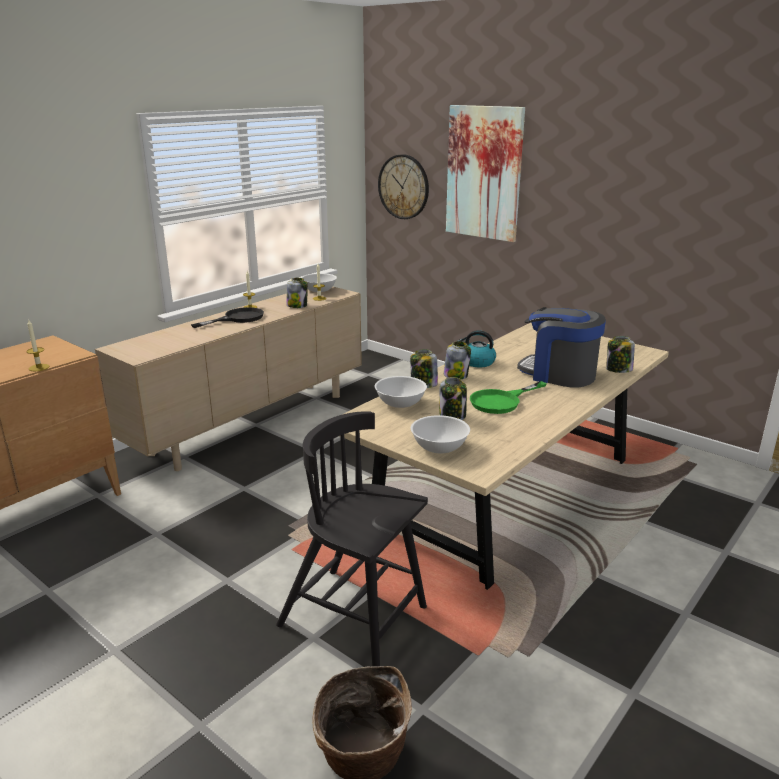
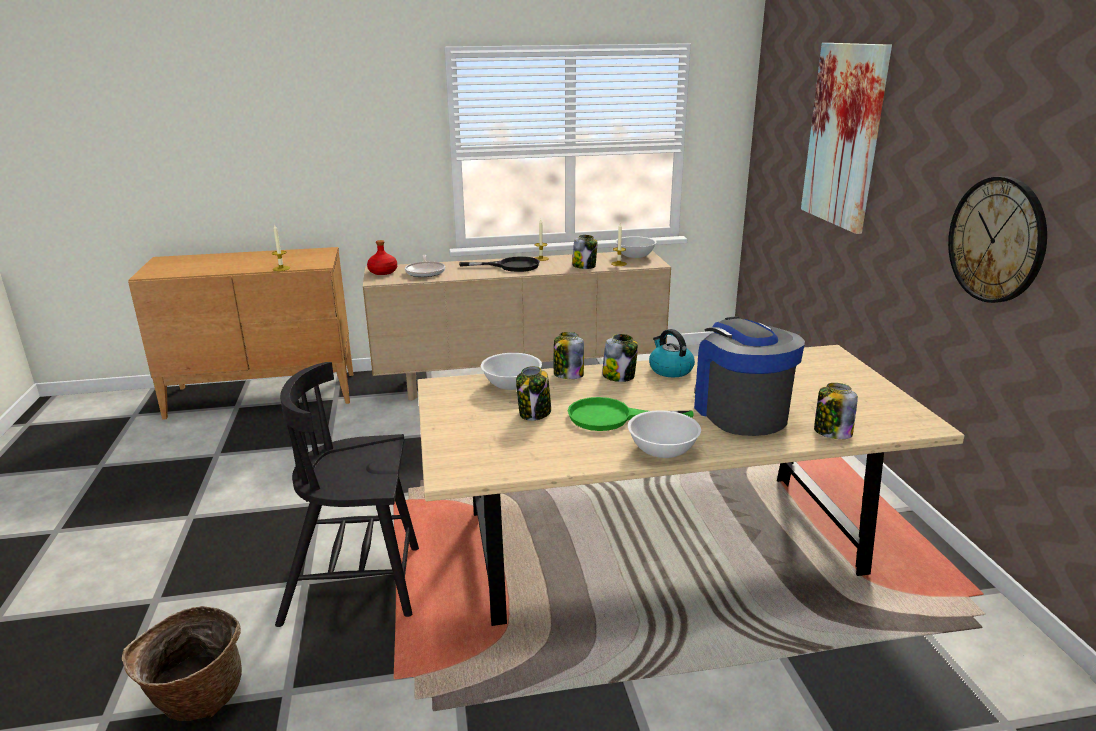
camera: 40 degrees right, 0 degrees up
black chair [276,411,428,667] -> black chair turned 75 degrees counterclockwise [275,362,419,627]
wall clock [378,154,429,219] -> wall clock moved to [948,176,1047,303]
white bowl [411,415,470,453] -> white bowl moved to [628,410,701,458]
none -> red bottle [367,240,397,275]
none -> frying pan [405,255,445,277]

